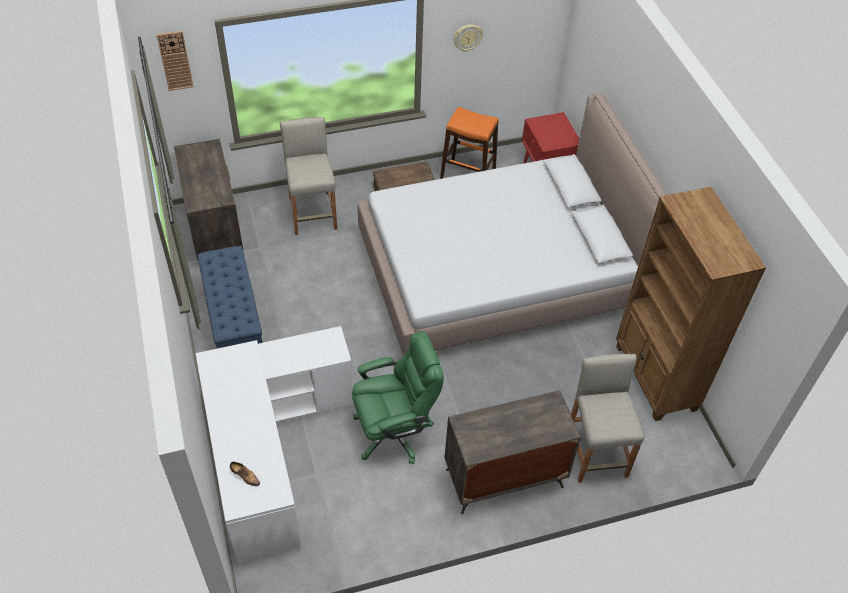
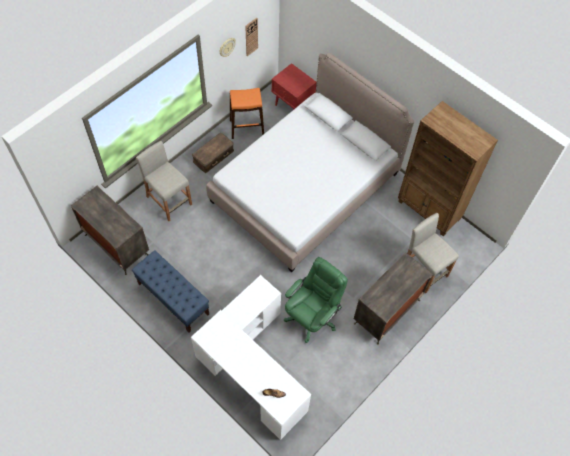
camera: 30 degrees left, 10 degrees up
wall clock [156,31,194,91] -> wall clock moved to [245,18,258,56]

